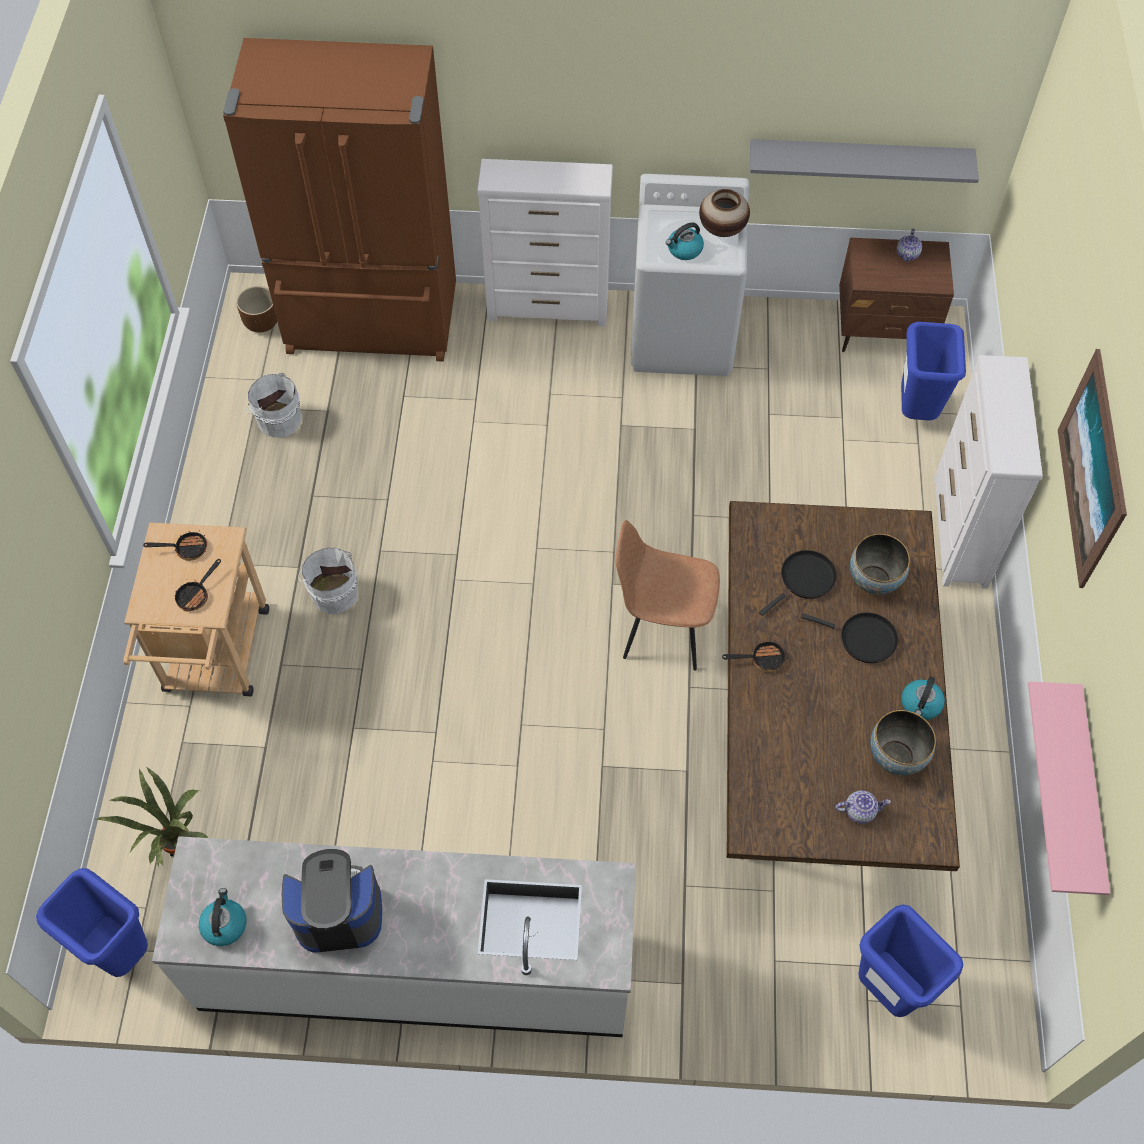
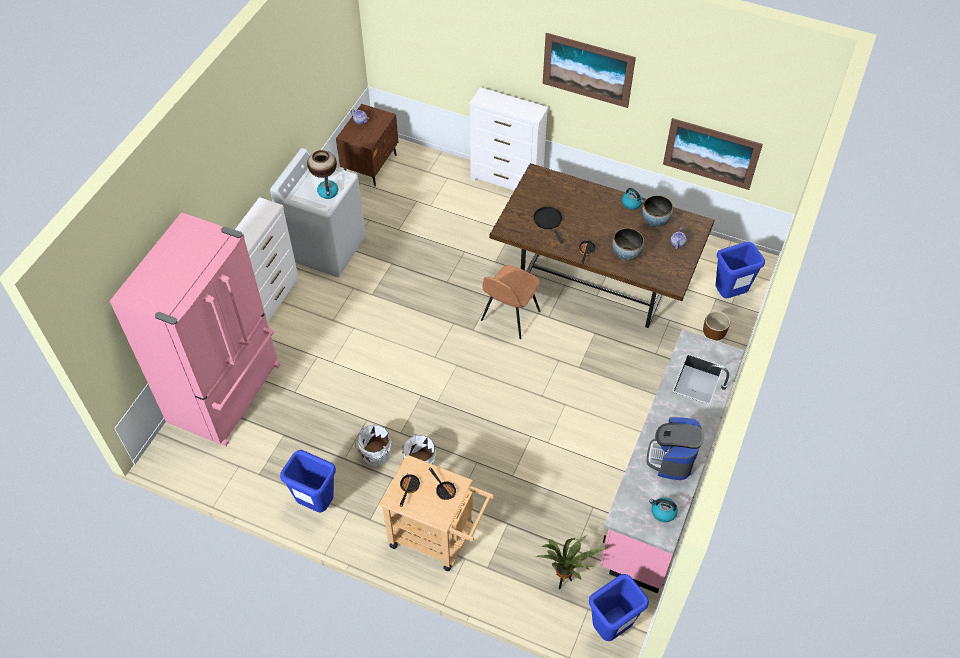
camera: 70 degrees left, 5 degrees down
white counter [152,836,636,1037] -> pink counter [600,329,744,594]
brown fridge [223,38,456,362] -> pink fridge [110,212,280,446]
brown planter [236,286,277,332] -> brown planter moved to [703,311,730,341]
white bucket [246,373,301,438] -> white bucket moved to [355,425,391,467]
grey shelf [750,139,979,183] -> none
black frying pan [801,612,898,663] -> none
bowl [850,534,910,595] -> bowl moved to [612,228,644,261]
blue trash can [901,322,966,420] -> blue trash can moved to [280,450,336,512]
pink shelf [1028,682,1110,895] -> picture [663,118,763,190]

